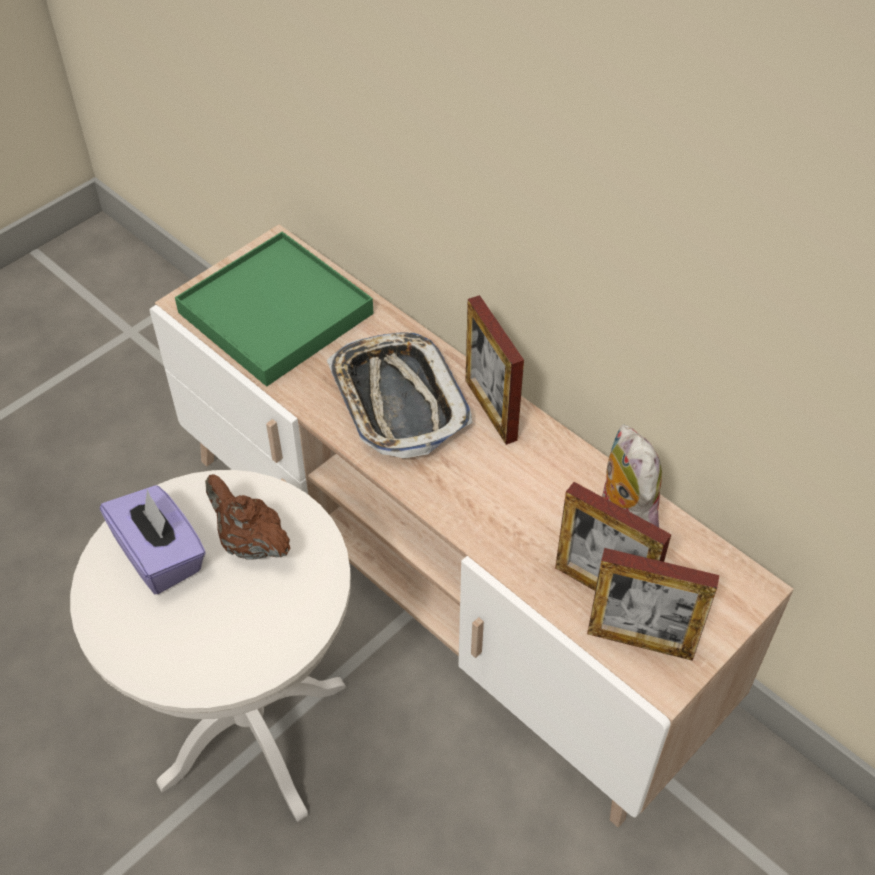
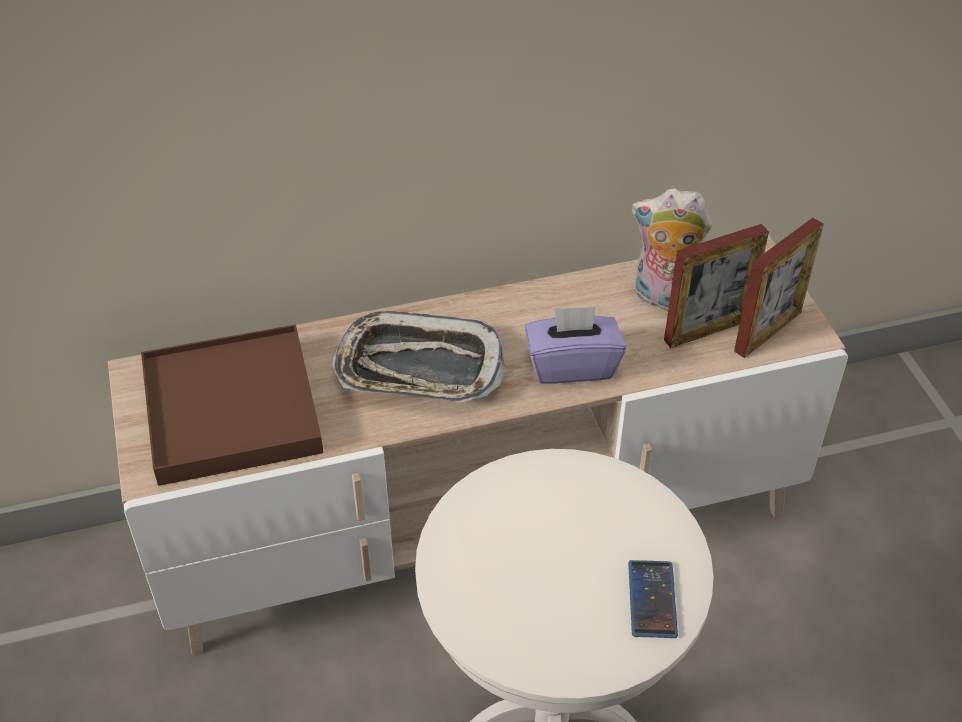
camera: 60 degrees left, 5 degrees down
purple tissue box [100,485,206,594] -> purple tissue box moved to [525,306,626,384]
green tray [175,232,373,386] -> brown tray [141,325,323,486]
brown teapot [205,474,291,560] -> none
picture frame [465,295,524,445] -> none
none -> phone [628,560,678,638]

